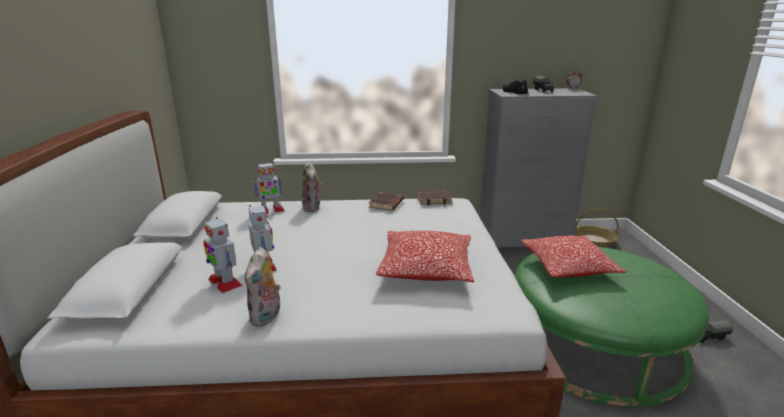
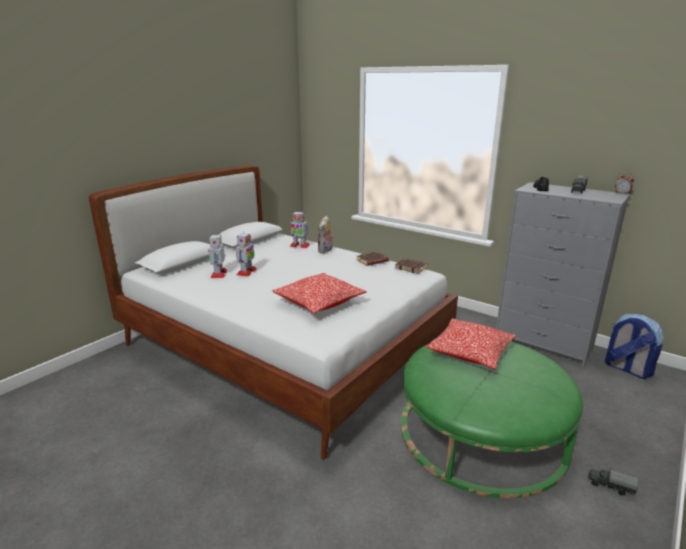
camera: 40 degrees right, 0 degrees up
plush toy [245,247,281,327] -> none
basket [575,209,619,248] -> backpack [605,314,664,379]

